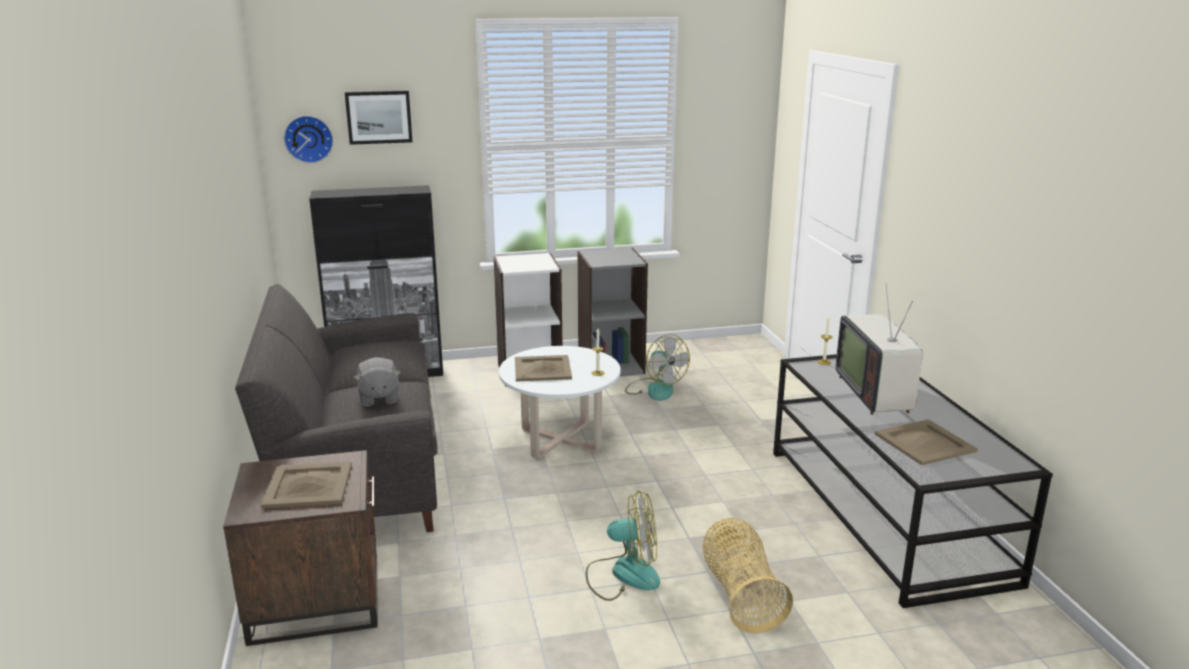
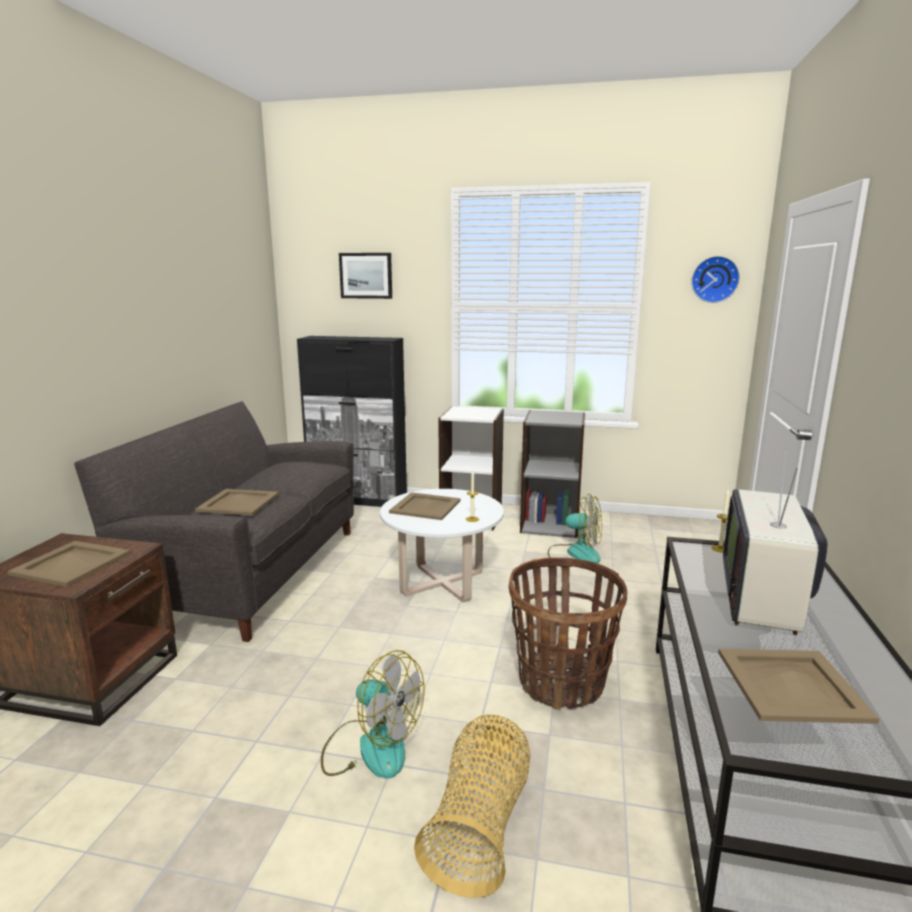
camera: 25 degrees right, 5 degrees down
wall clock [284,116,333,163] -> wall clock moved to [691,256,740,303]
grey plush toy [354,357,401,406] -> beige tray [195,489,279,516]
fan [625,334,690,401] -> fan turned 60 degrees counterclockwise [548,494,602,563]
none -> basket [509,558,627,710]

